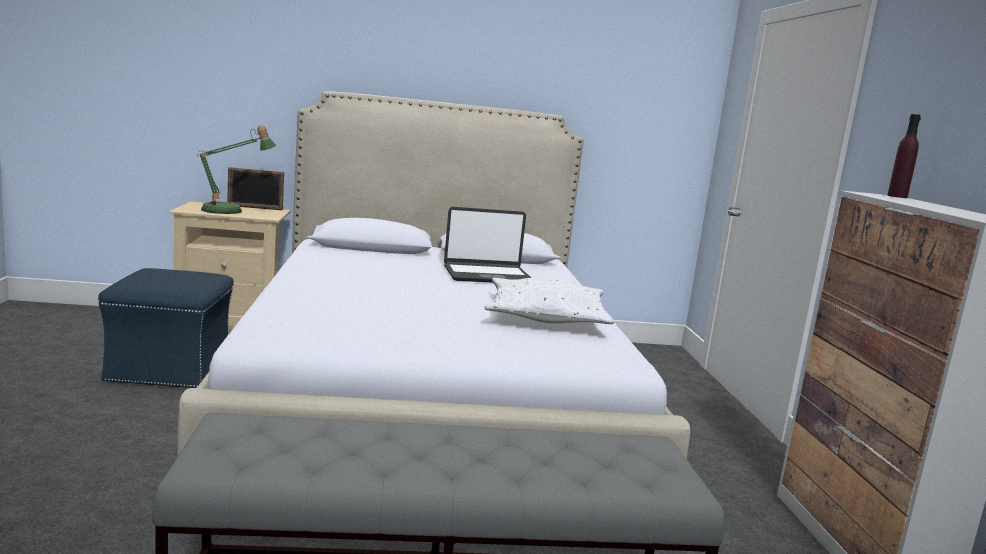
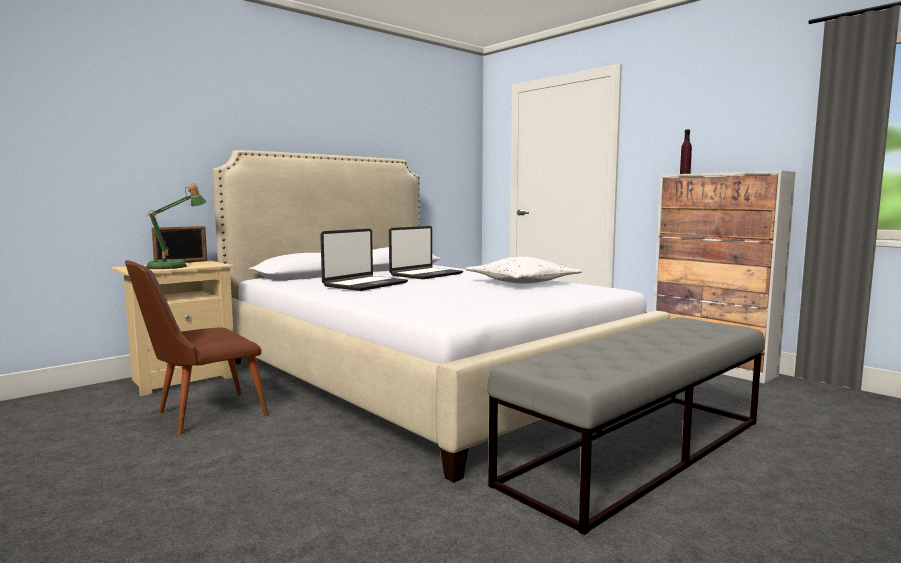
camera: 35 degrees left, 5 degrees down
blue ottoman [98,268,234,388] -> brown chair [125,260,269,435]
none -> laptop [320,229,408,291]

